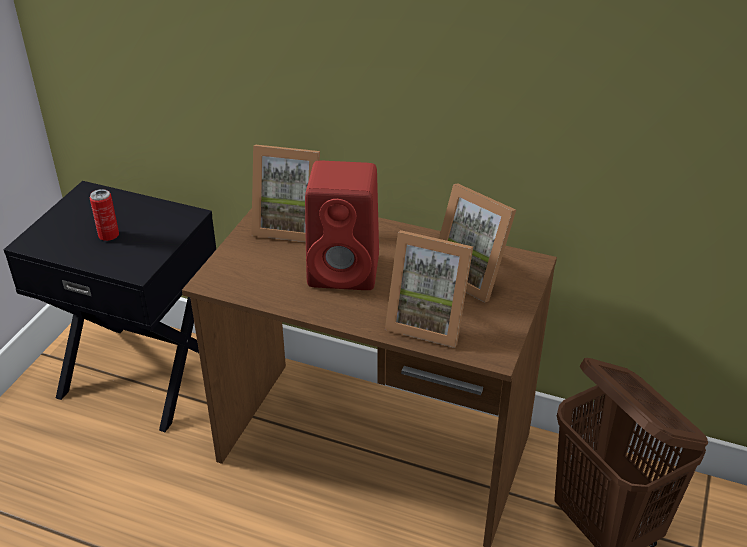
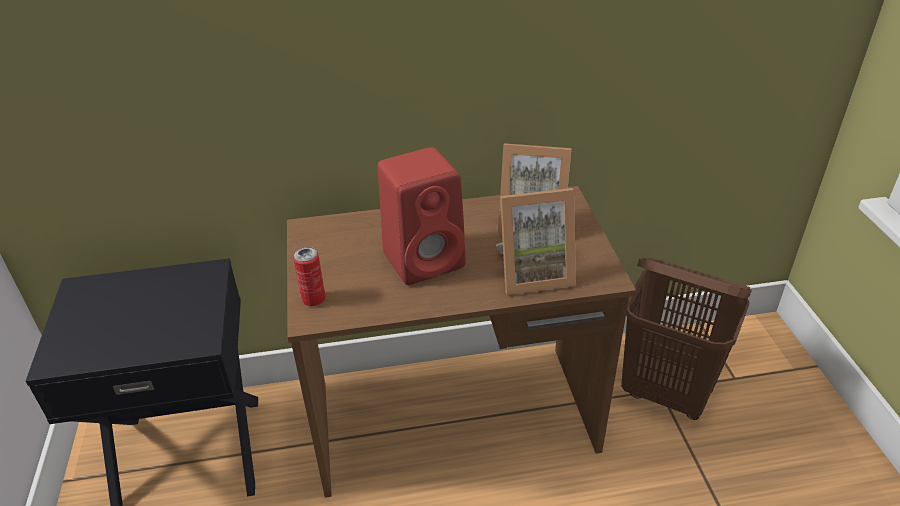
camera: 30 degrees left, 0 degrees up
can [90,189,119,241] -> can moved to [293,247,326,306]
picture frame [251,144,320,242] -> none

